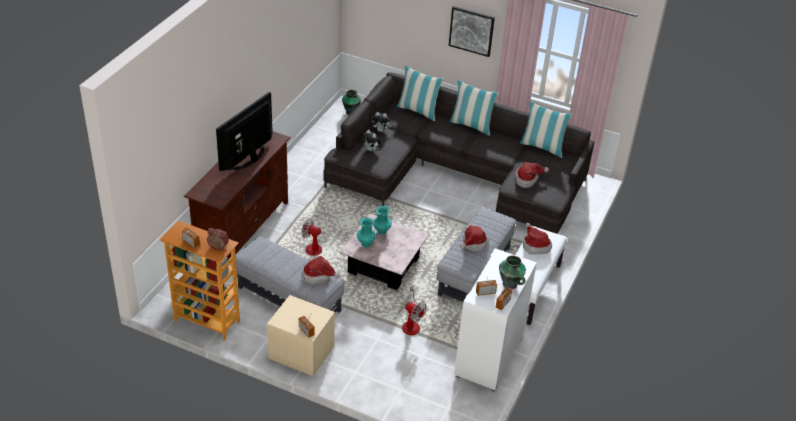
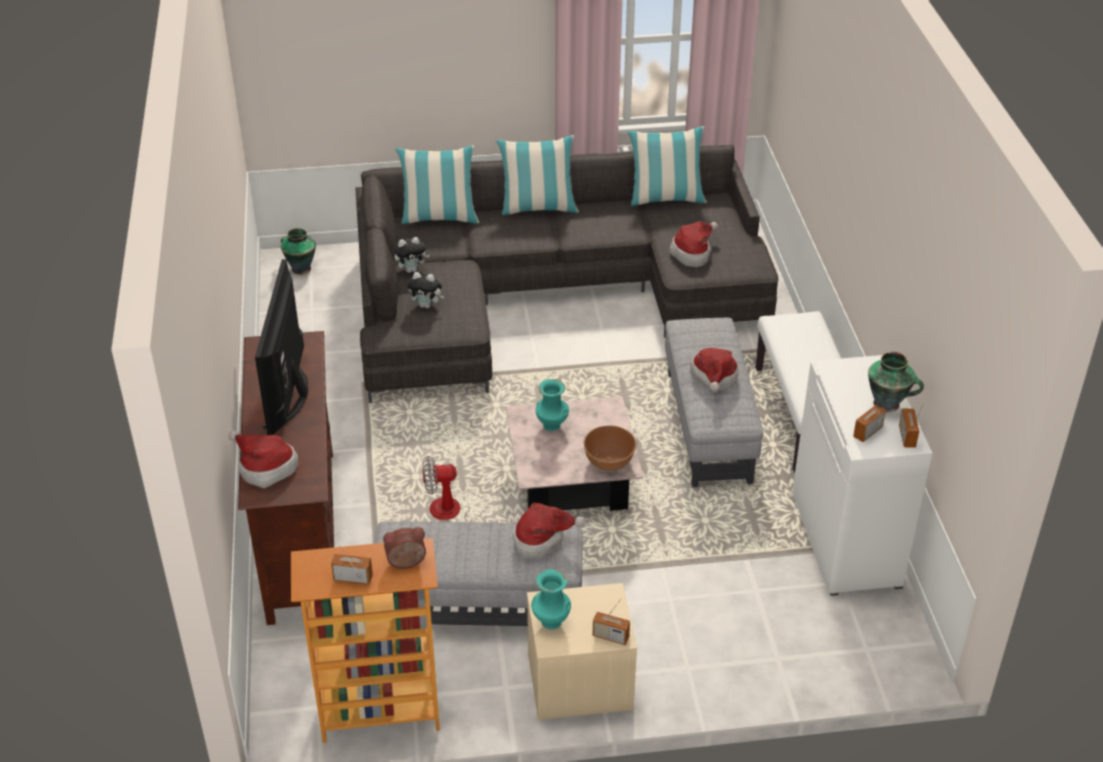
camera: 30 degrees left, 0 degrees up
turquoise vase [357,218,376,247] -> turquoise vase moved to [531,570,571,630]
fan [402,286,427,335] -> none
picture [449,6,495,57] -> none
hat [523,223,552,255] -> hat moved to [228,430,298,488]
none -> brown bowl [584,425,636,471]

